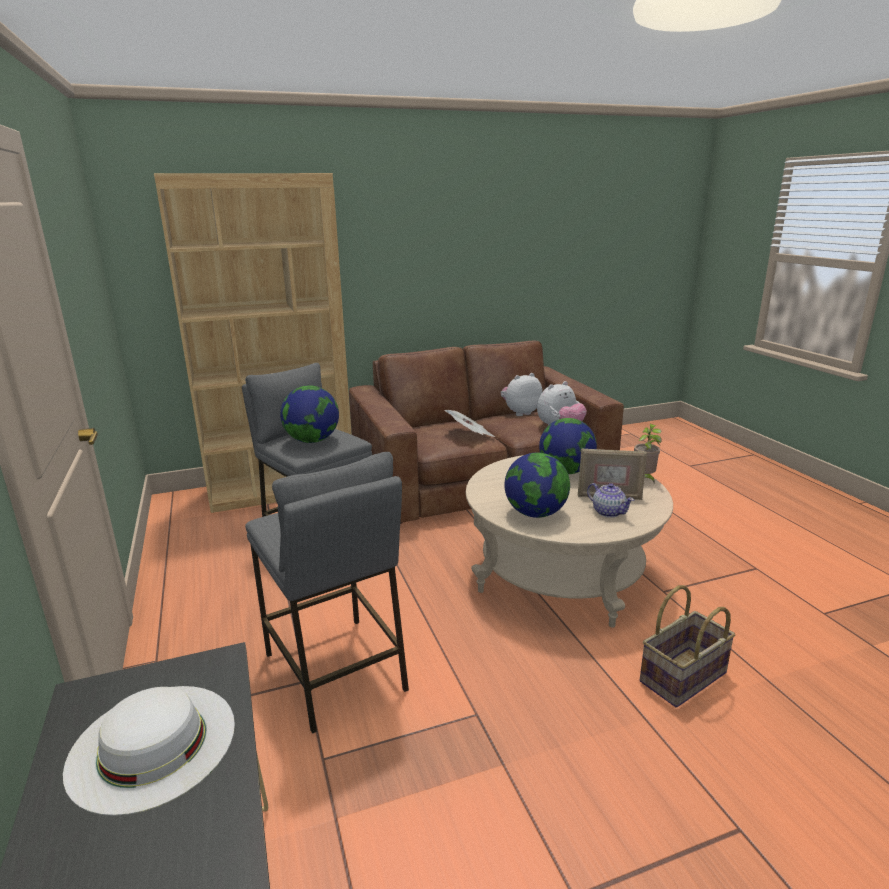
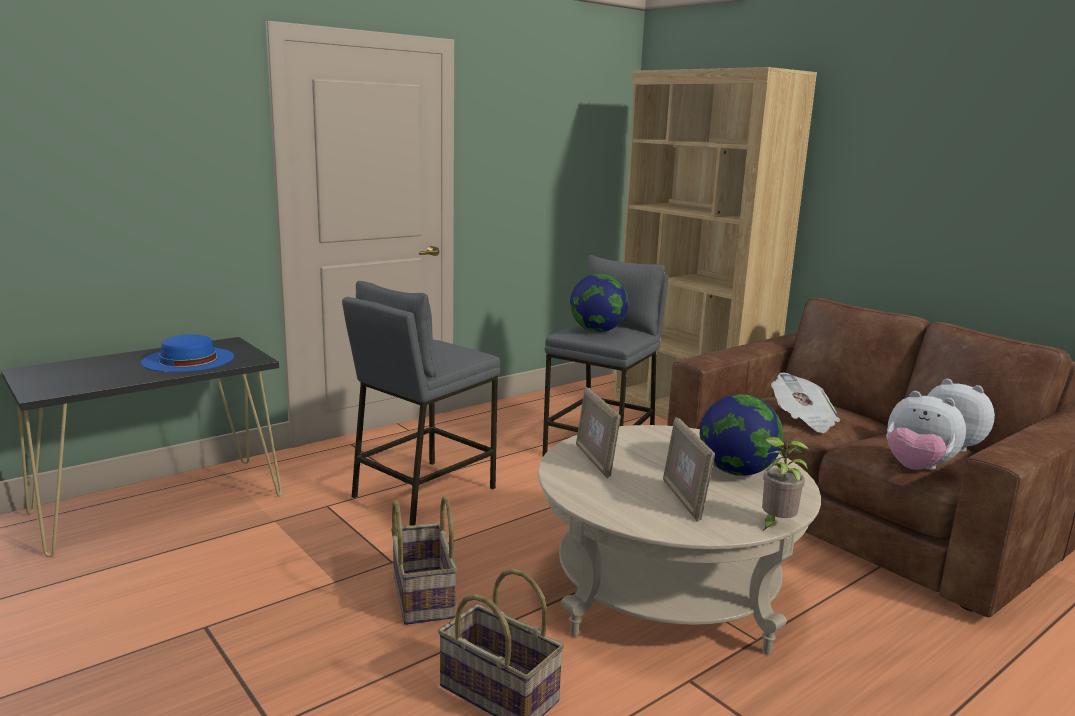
camera: 70 degrees right, 5 degrees down
white hat [63,686,235,816] -> blue hat [141,334,234,372]
globe [504,453,570,518] -> picture frame [576,387,621,478]
teapot [587,483,634,518] -> none
none -> basket [391,496,457,625]

